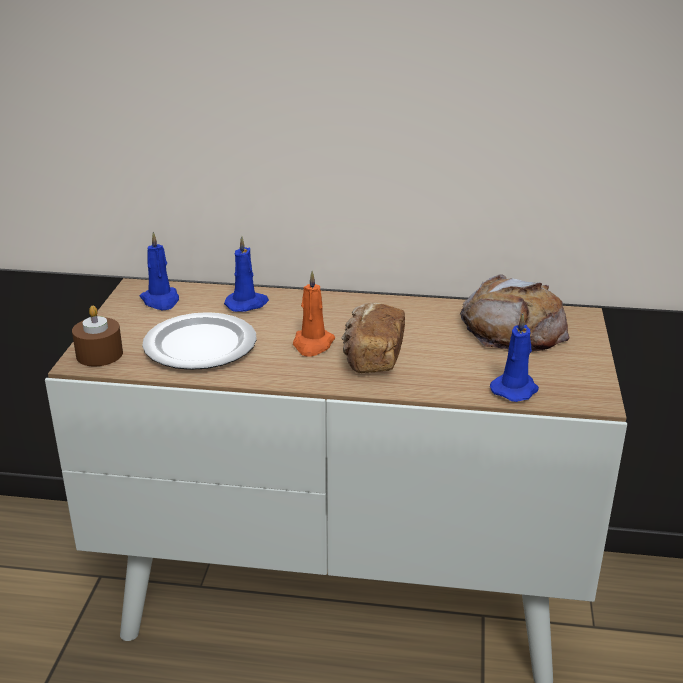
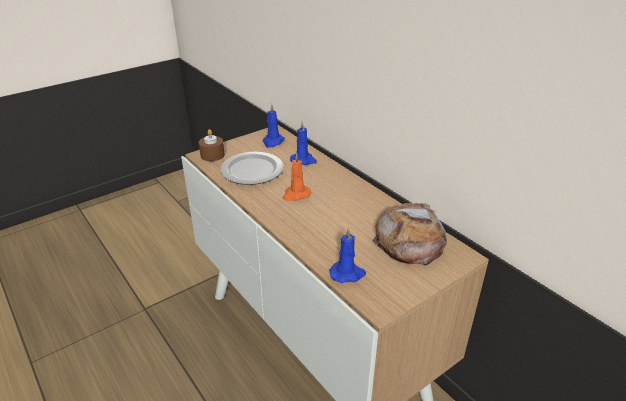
camera: 45 degrees right, 5 degrees up
bread [341,302,405,373] -> none

